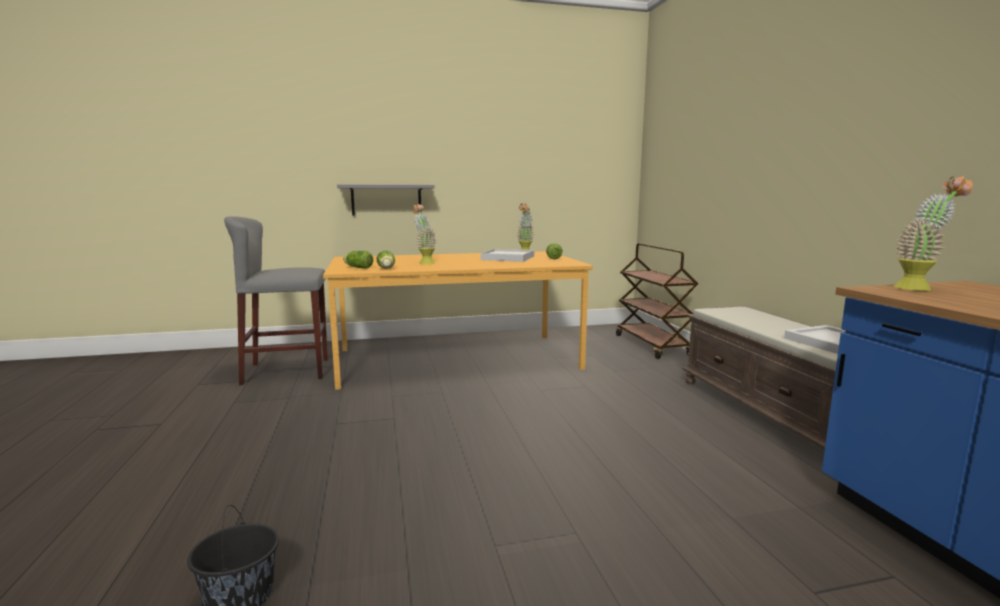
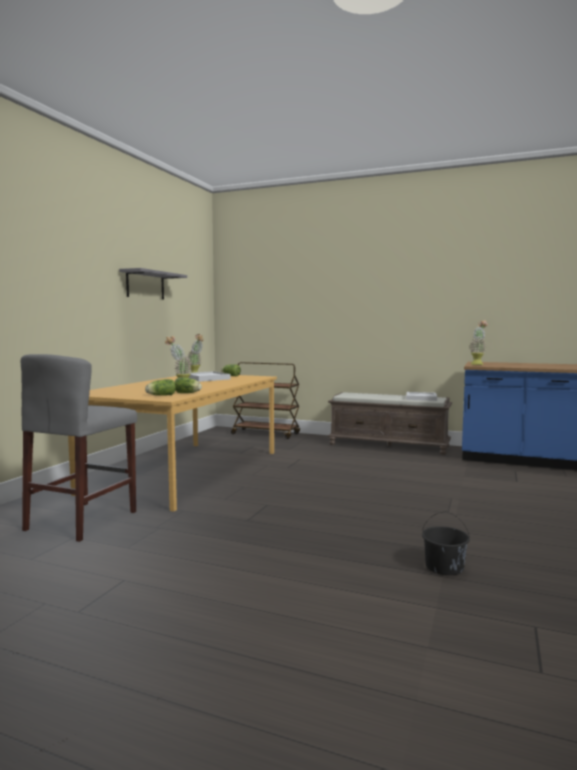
camera: 55 degrees left, 5 degrees down
grey shelf [337,184,435,215] -> grey shelf moved to [119,268,187,300]

